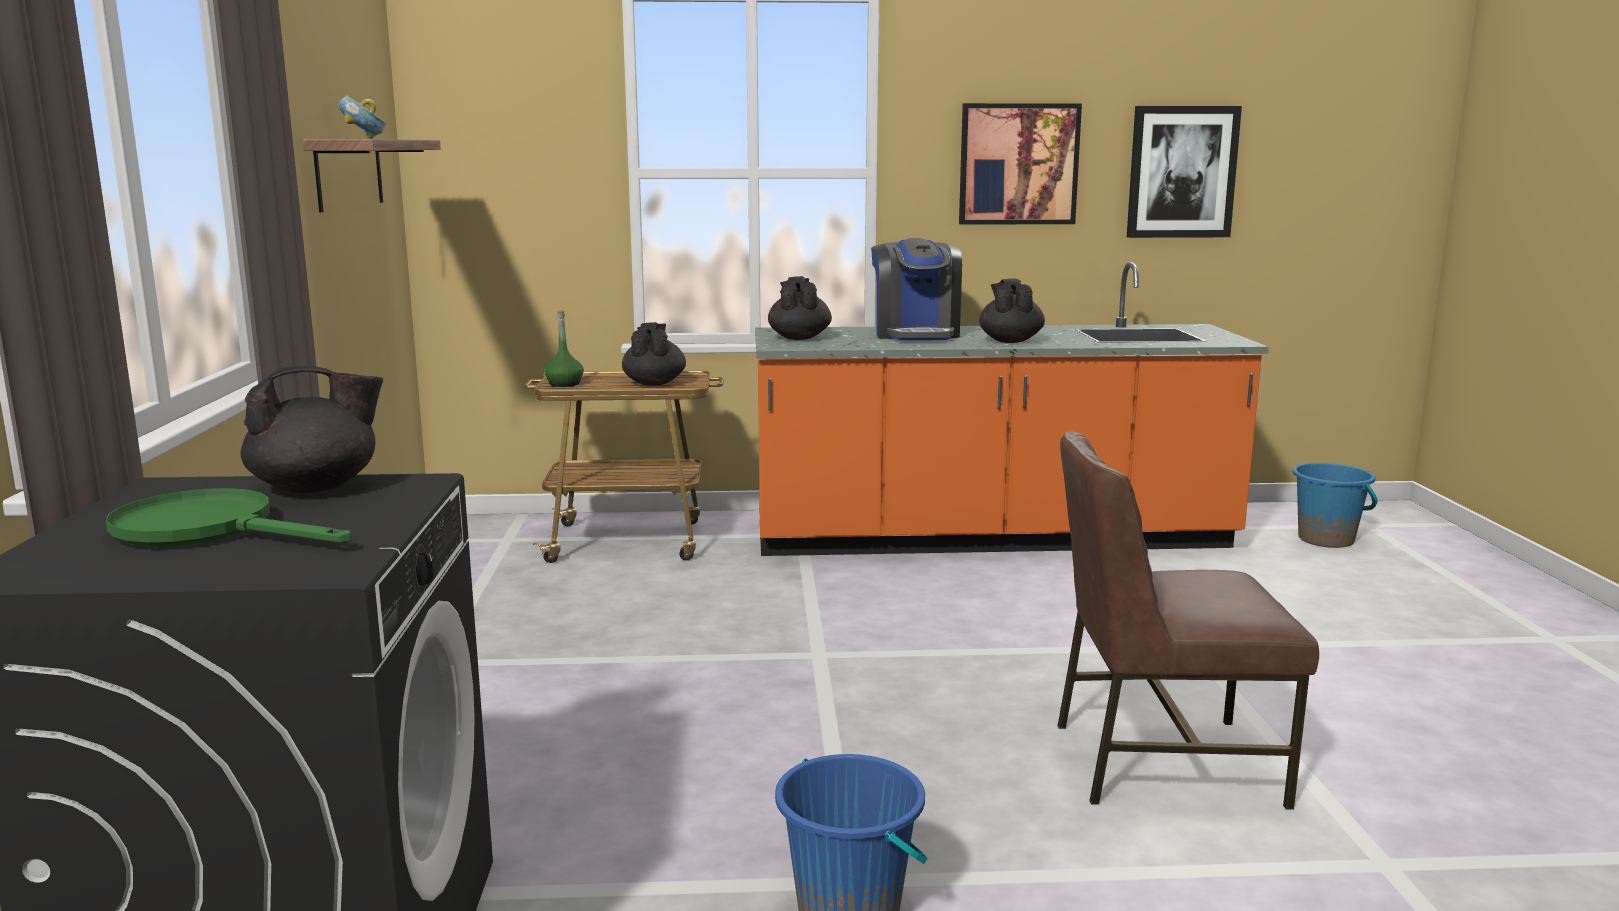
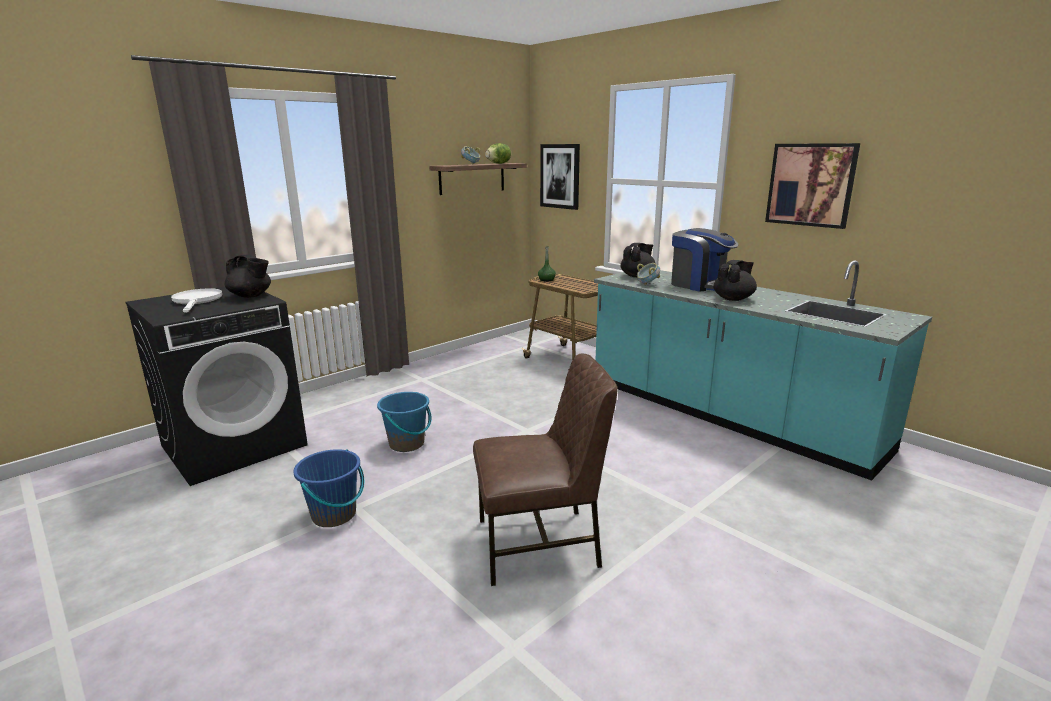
camera: 50 degrees right, 5 degrees up
green frying pan [105,488,352,547] -> white frying pan [171,288,222,313]
black teapot [622,322,686,386] -> none
orange counter [755,262,1269,556] -> turquoise counter [594,260,932,481]
coffee machine [871,238,962,340] -> coffee machine turned 90 degrees counterclockwise [671,228,738,292]
brown chair [1057,432,1319,810] -> brown chair turned 120 degrees clockwise [473,353,618,586]
picture [1127,106,1242,238] -> picture moved to [540,144,580,210]
blue bucket [1293,463,1377,548] -> blue bucket moved to [377,392,431,452]
none -> lettuce [485,143,511,164]
none -> bowl [637,263,660,285]

